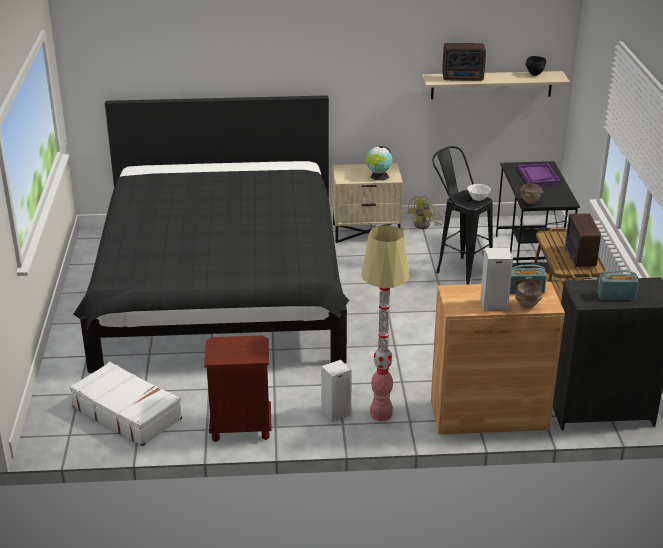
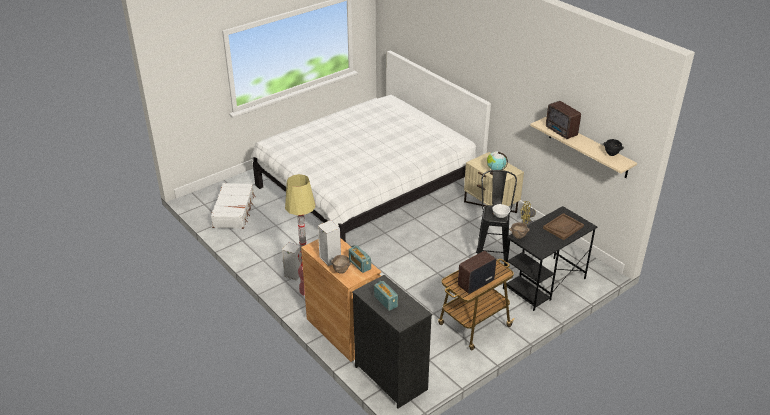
camera: 55 degrees right, 5 degrees up
black bed [73,95,349,373] -> white bed [251,50,491,242]
brown nightstand [204,335,272,442] -> none
purple tray [518,164,560,185] -> brown tray [543,213,584,240]

